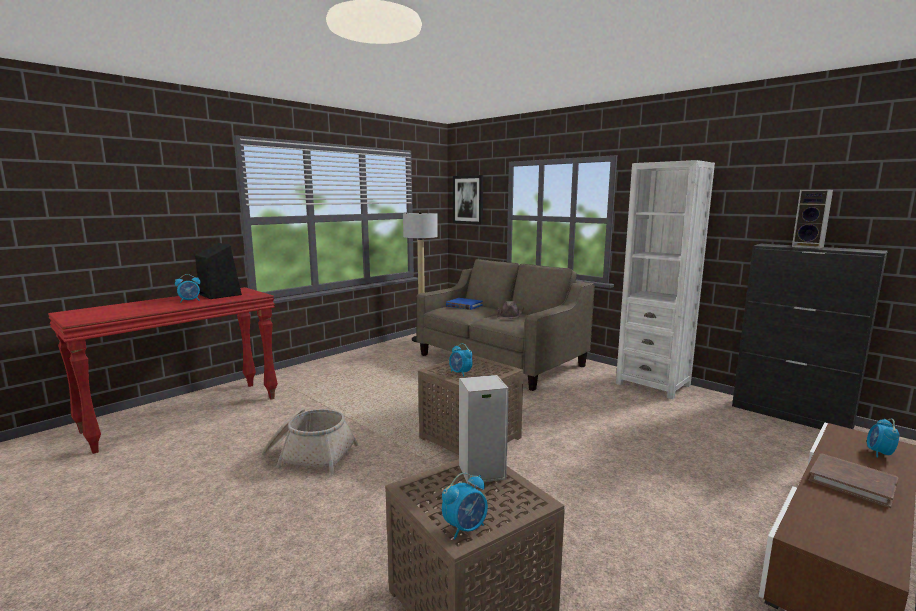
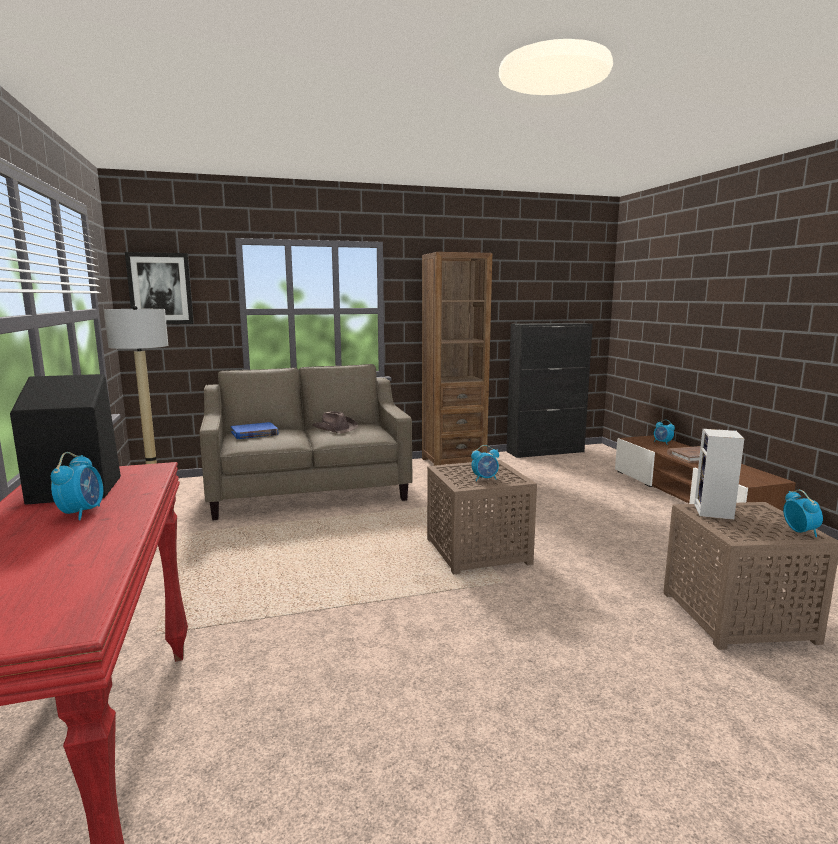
camera: 60 degrees left, 0 degrees up
basket [262,408,358,475] -> none
white bookcase [616,160,715,399] -> brown bookcase [422,252,492,466]
speaker [792,190,833,249] -> none

